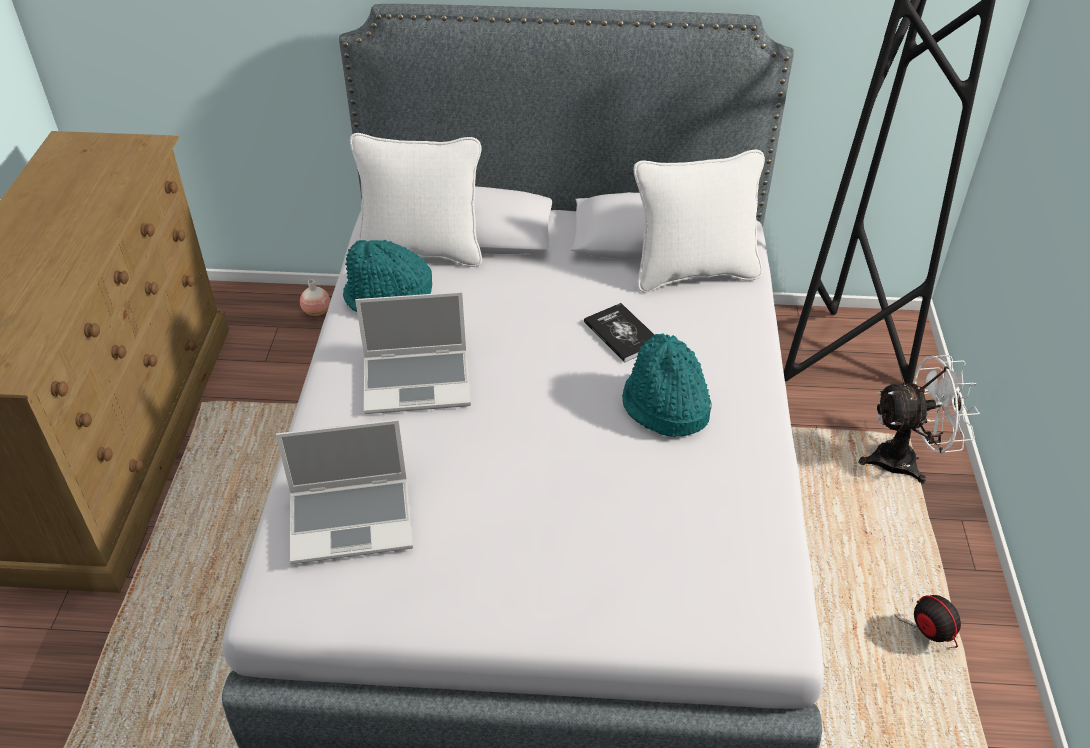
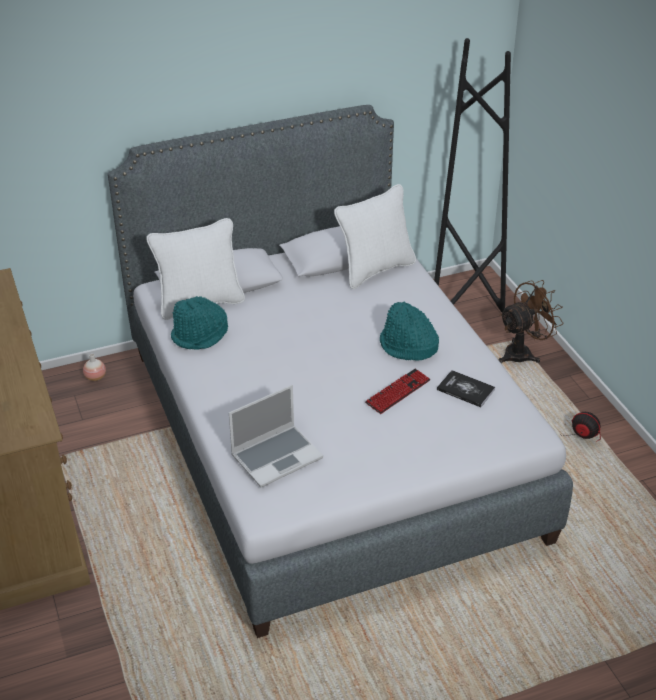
camera: 25 degrees left, 5 degrees down
laptop [355,292,471,414] -> none
book [584,303,655,363] -> book moved to [437,370,495,407]
white fan [858,355,980,484] -> brown fan [498,280,563,364]
none -> keyboard [365,369,431,414]

